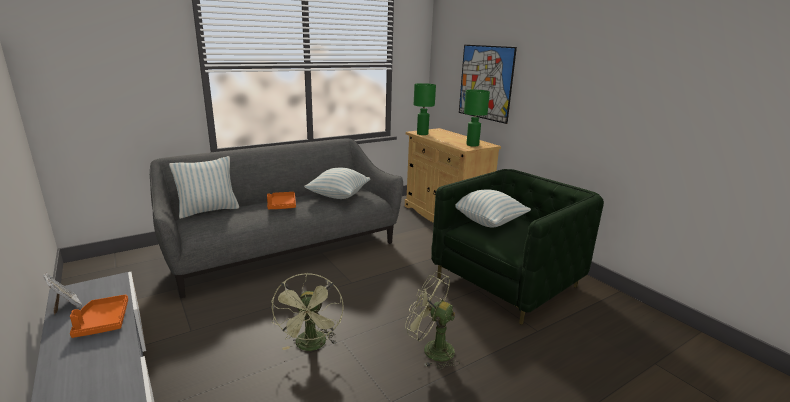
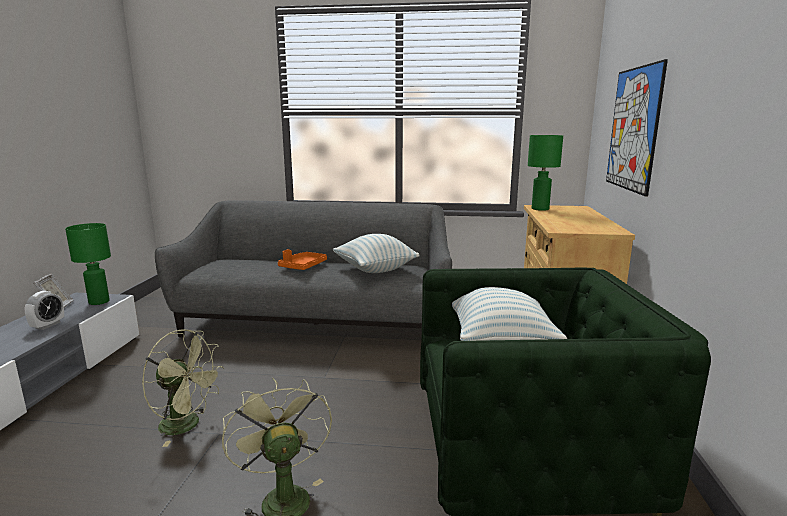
camera: 40 degrees right, 5 degrees down
orange tray [70,294,128,338] -> alarm clock [24,291,64,330]
pillow [169,156,239,219] -> none
green fan [271,273,344,351] -> green fan turned 105 degrees counterclockwise [142,329,224,447]
green table lamp [464,90,490,147] -> green table lamp moved to [65,223,111,305]

